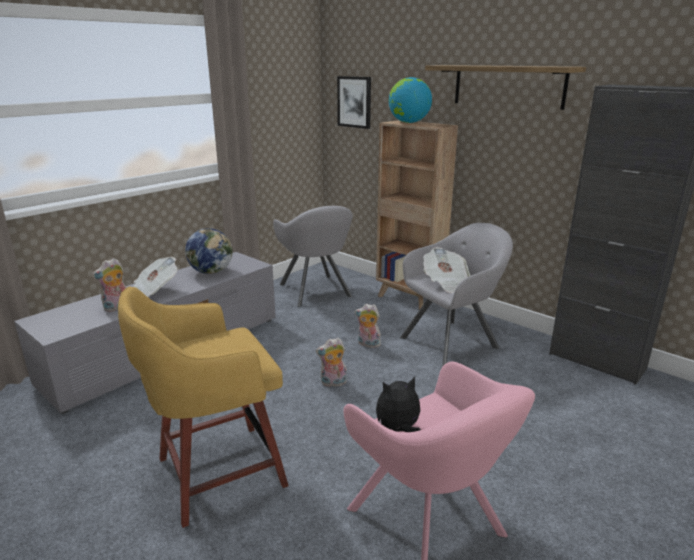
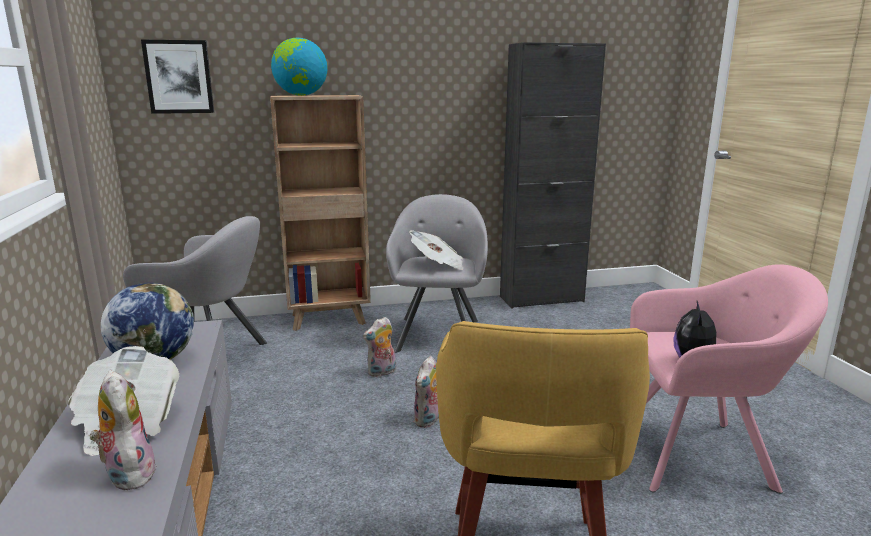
camera: 55 degrees left, 5 degrees down
plush toy [91,258,127,312] -> plush toy turned 150 degrees clockwise [89,370,158,490]
shelf [425,65,586,110] -> none

